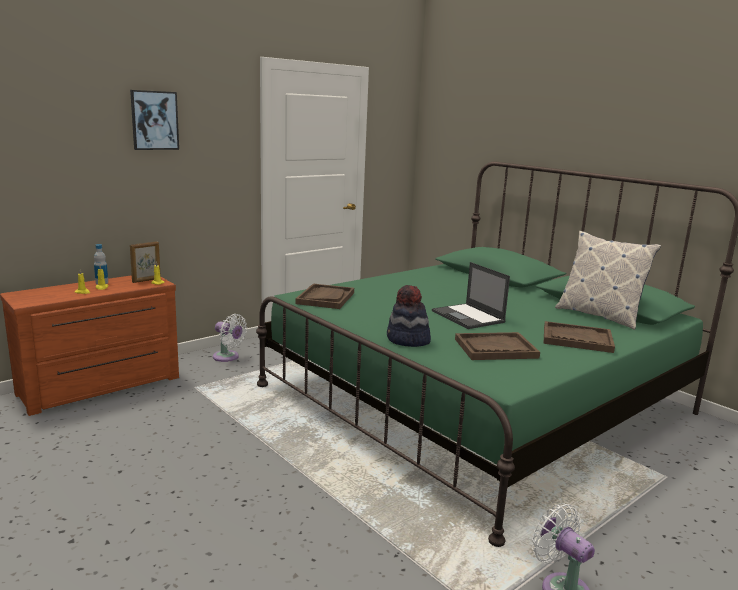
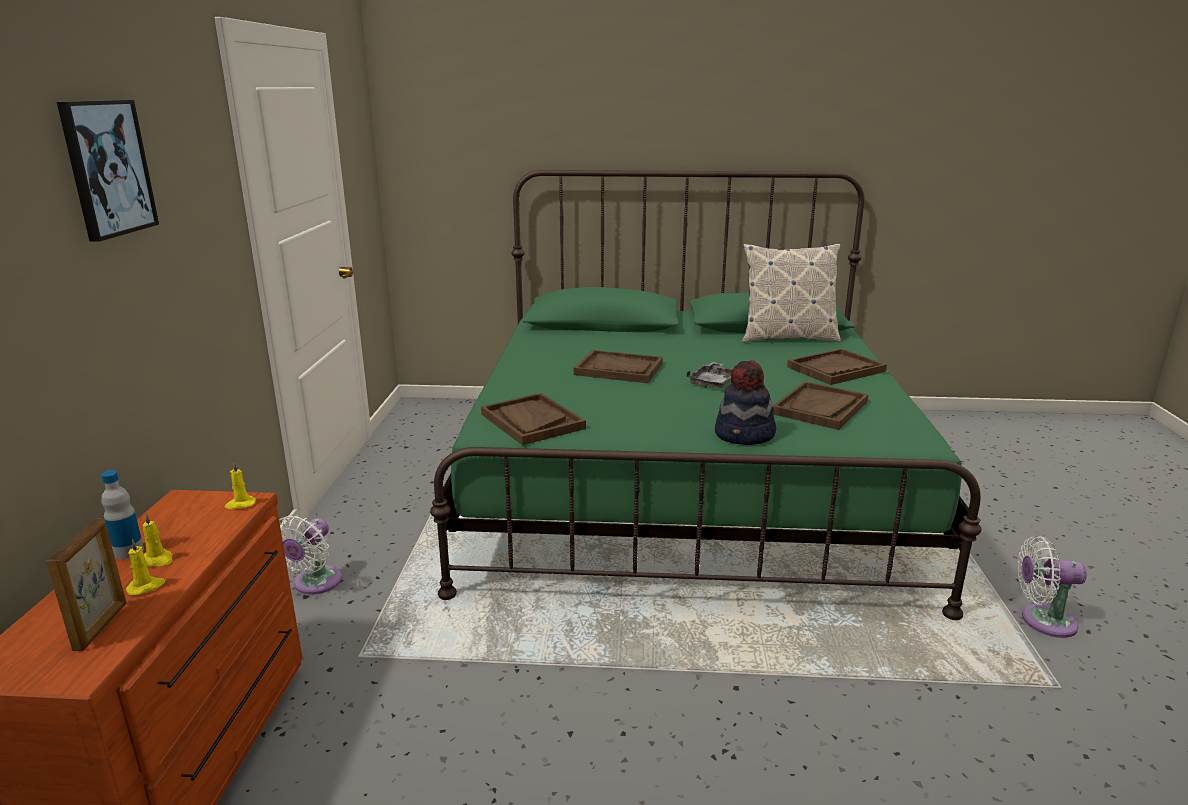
camera: 45 degrees left, 5 degrees up
picture frame [130,241,161,283] -> picture frame moved to [46,518,127,651]
white fan [213,314,247,362] -> white fan turned 120 degrees clockwise [279,516,342,595]
laptop [432,262,510,329] -> grey tray [687,362,733,388]
none -> brown tray [574,350,663,383]

